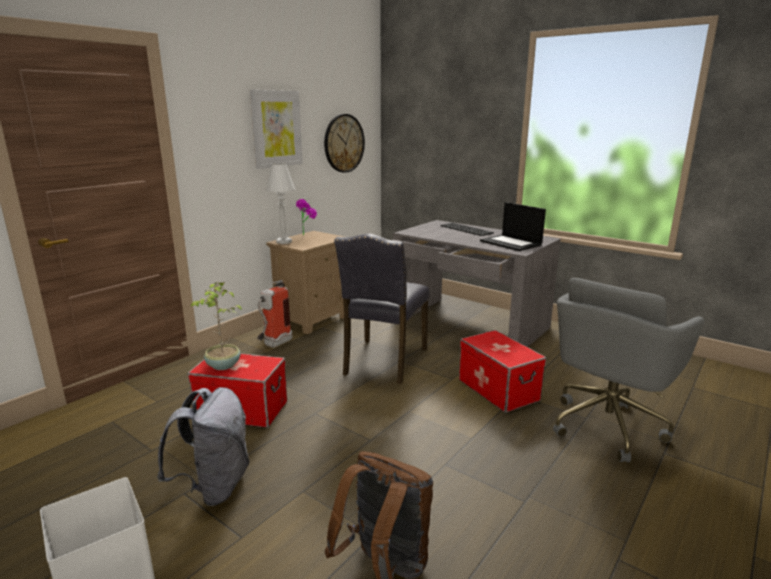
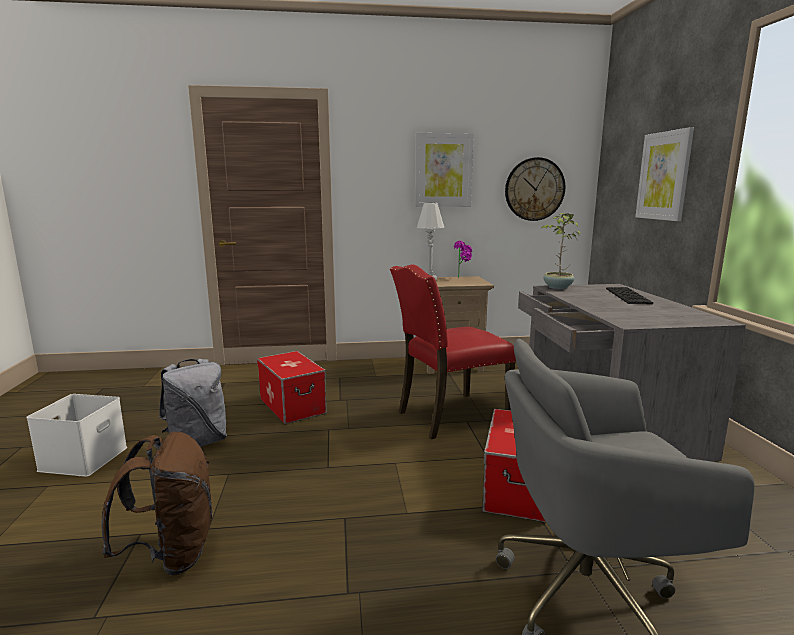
camera: 45 degrees right, 5 degrees down
potted plant [191,282,242,370] -> potted plant moved to [542,213,580,289]
fire extinguisher [257,280,292,348] -> none
grey chair [334,234,429,384] -> red chair [390,265,516,439]
laptop [480,202,546,251] -> none
none -> picture [635,127,694,221]

